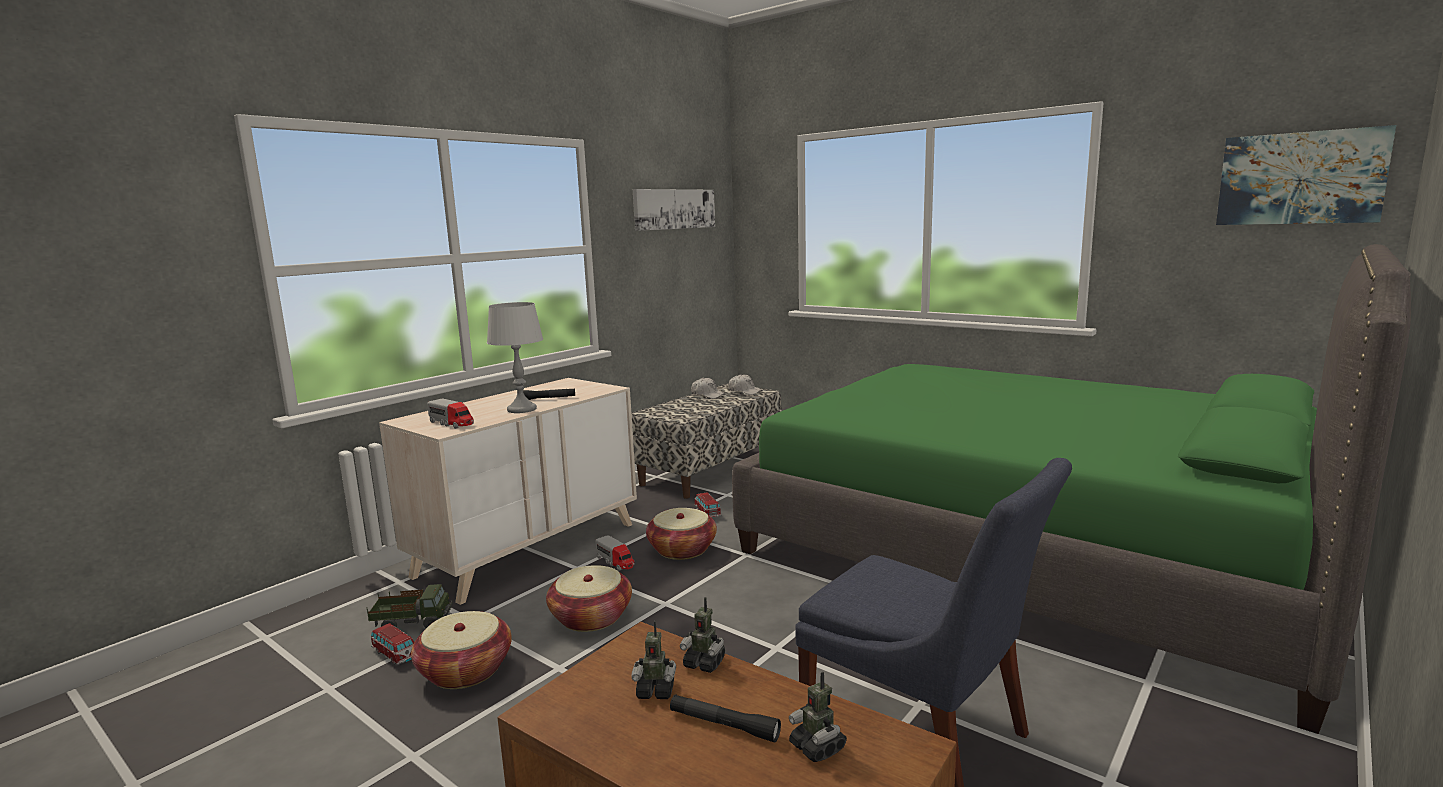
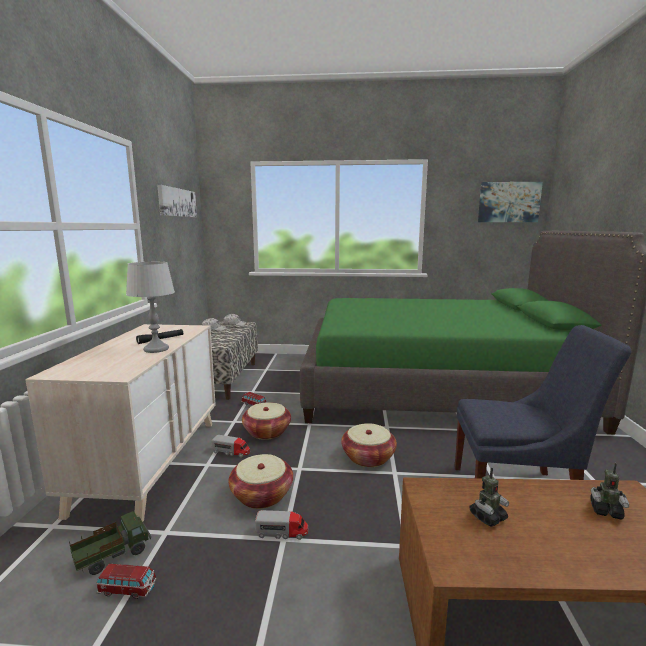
camera: 35 degrees left, 0 degrees up
basket [411,611,512,689] -> basket moved to [341,423,397,467]
toy truck [427,399,474,429] -> toy truck moved to [255,510,308,540]
black flashlight [670,694,781,743] -> none
toy robot [680,597,725,673] -> none

